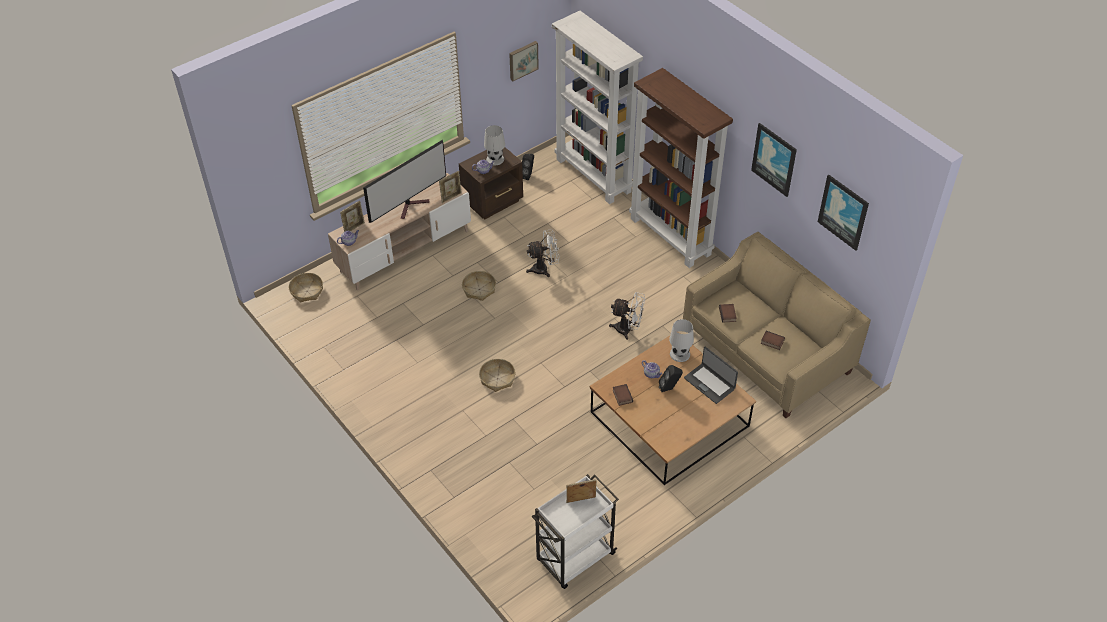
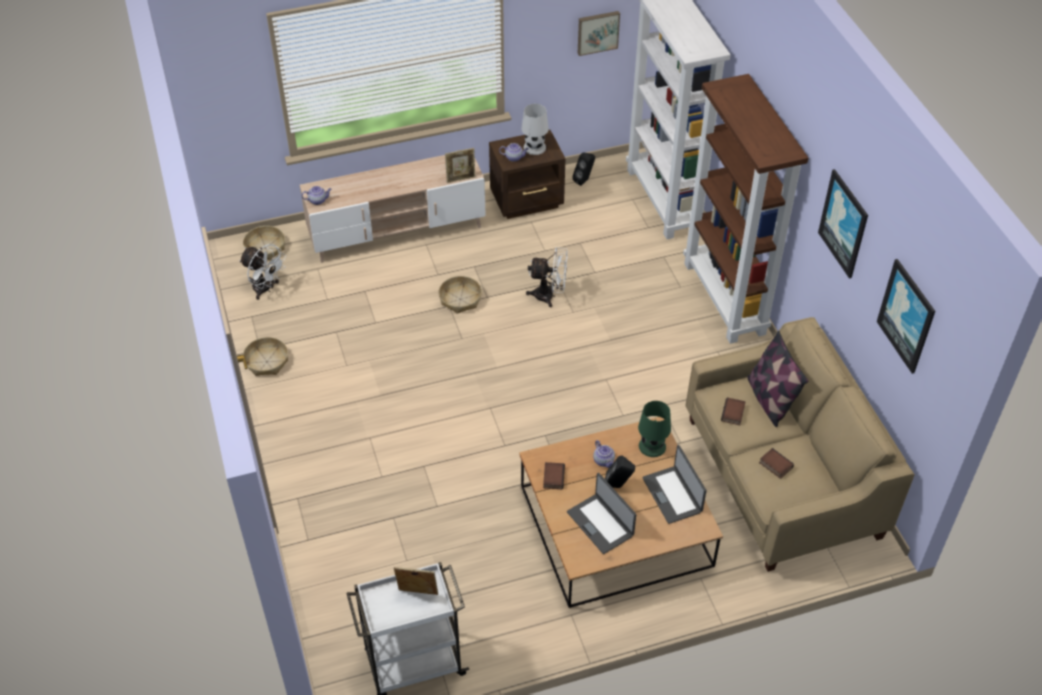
camera: 20 degrees right, 0 degrees up
picture frame [340,201,365,232] -> none
television [363,140,446,223] -> none
basket [479,359,515,392] -> basket moved to [243,337,288,376]
white fan [609,292,645,340] -> white fan moved to [239,244,286,300]
white table lamp [669,319,694,362] -> green table lamp [638,401,671,457]
none -> laptop [567,473,636,554]
none -> pillow [747,331,808,427]

